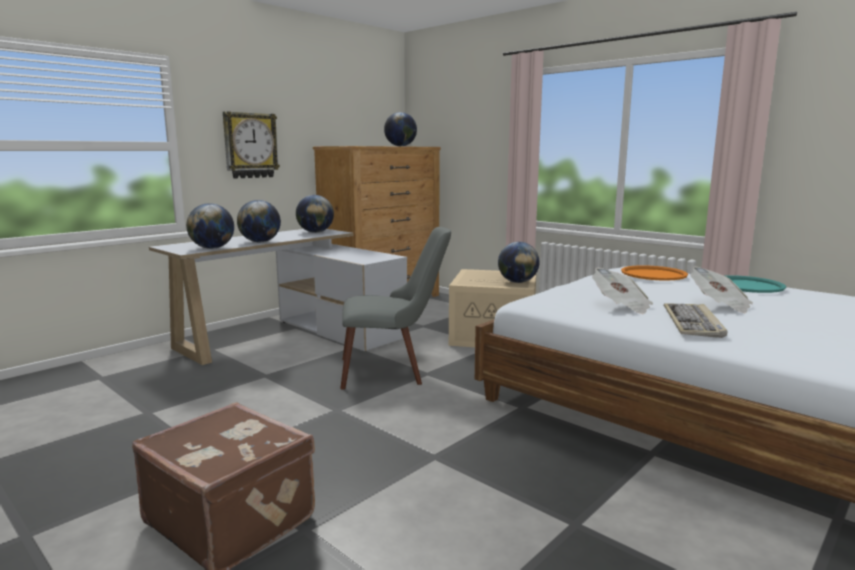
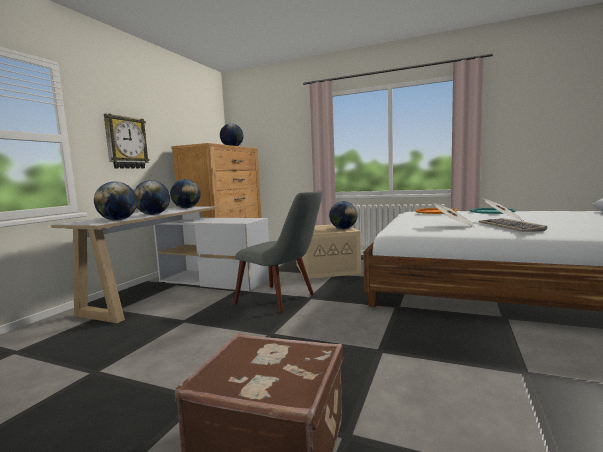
camera: 20 degrees left, 5 degrees down
grey chair [340,227,451,389] -> grey chair turned 60 degrees clockwise [234,190,322,313]

